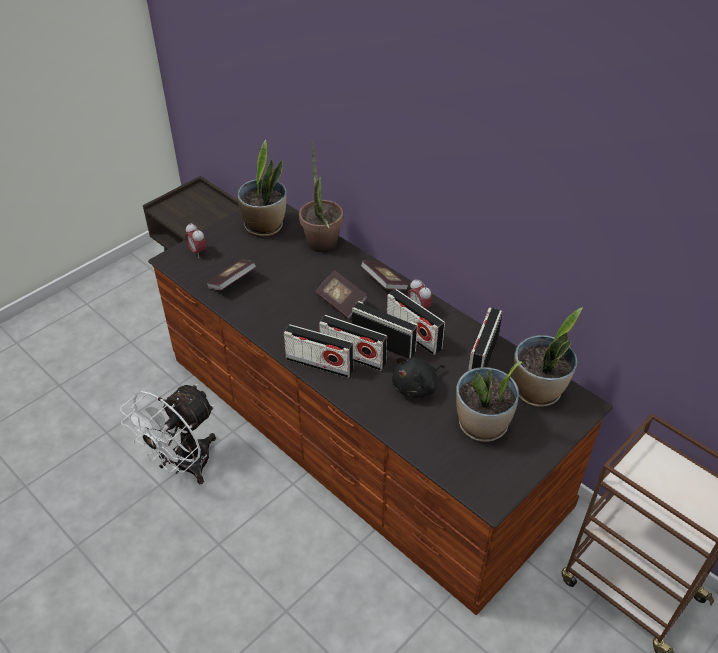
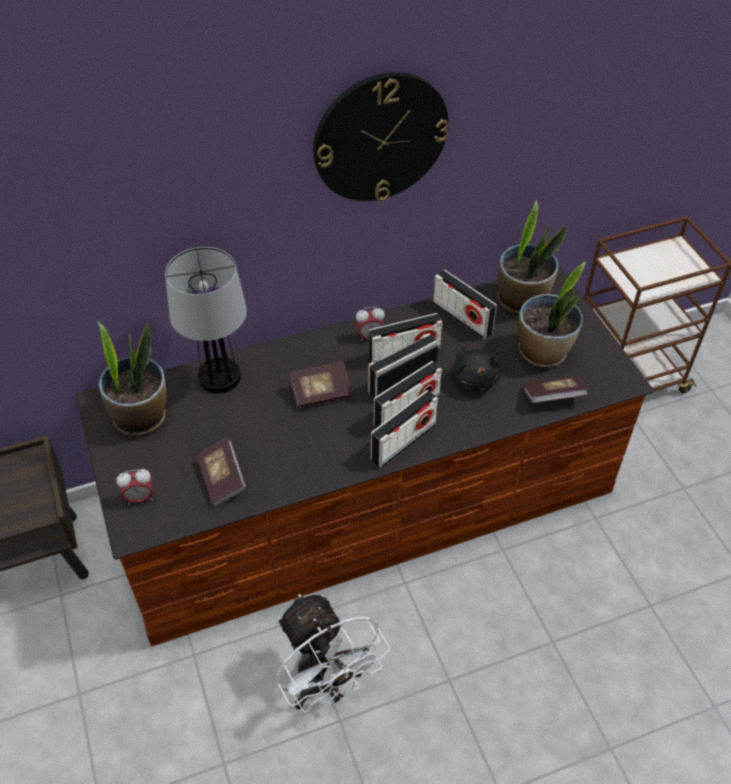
camera: 65 degrees left, 5 degrees up
potted plant [299,140,343,253] -> table lamp [165,247,247,393]
book [360,261,409,290] -> book moved to [523,375,588,403]
none -> wall clock [313,72,449,201]

